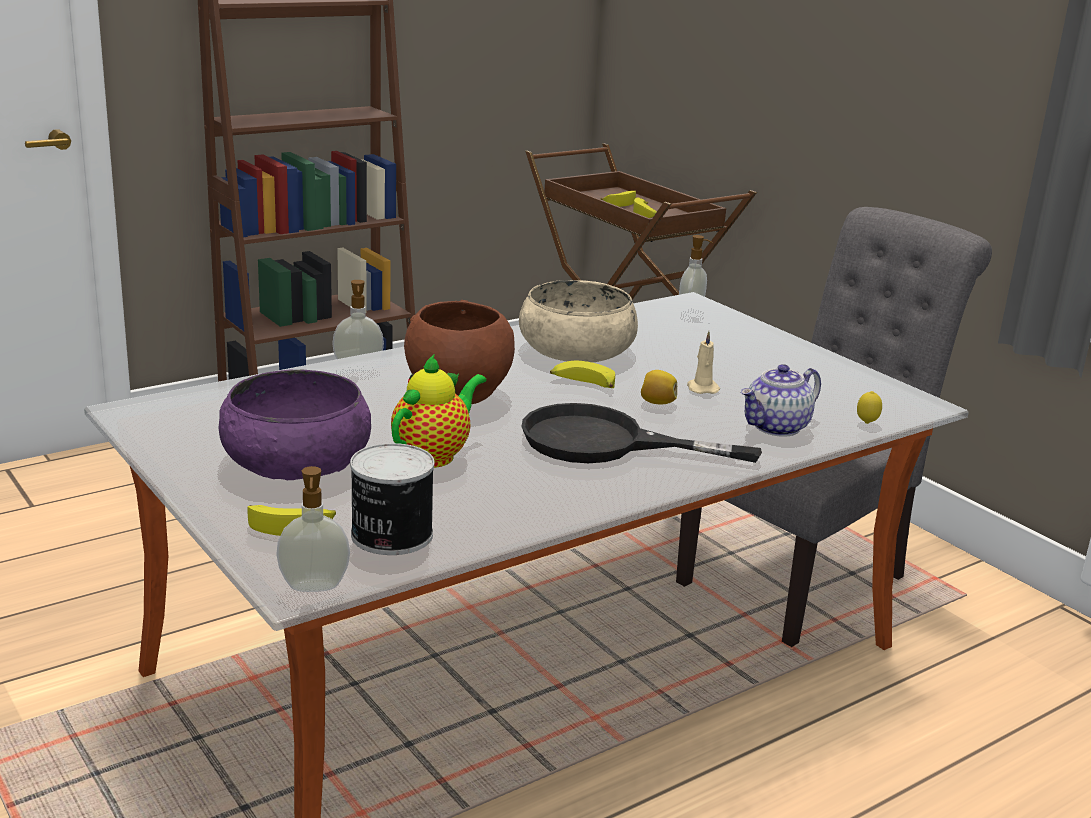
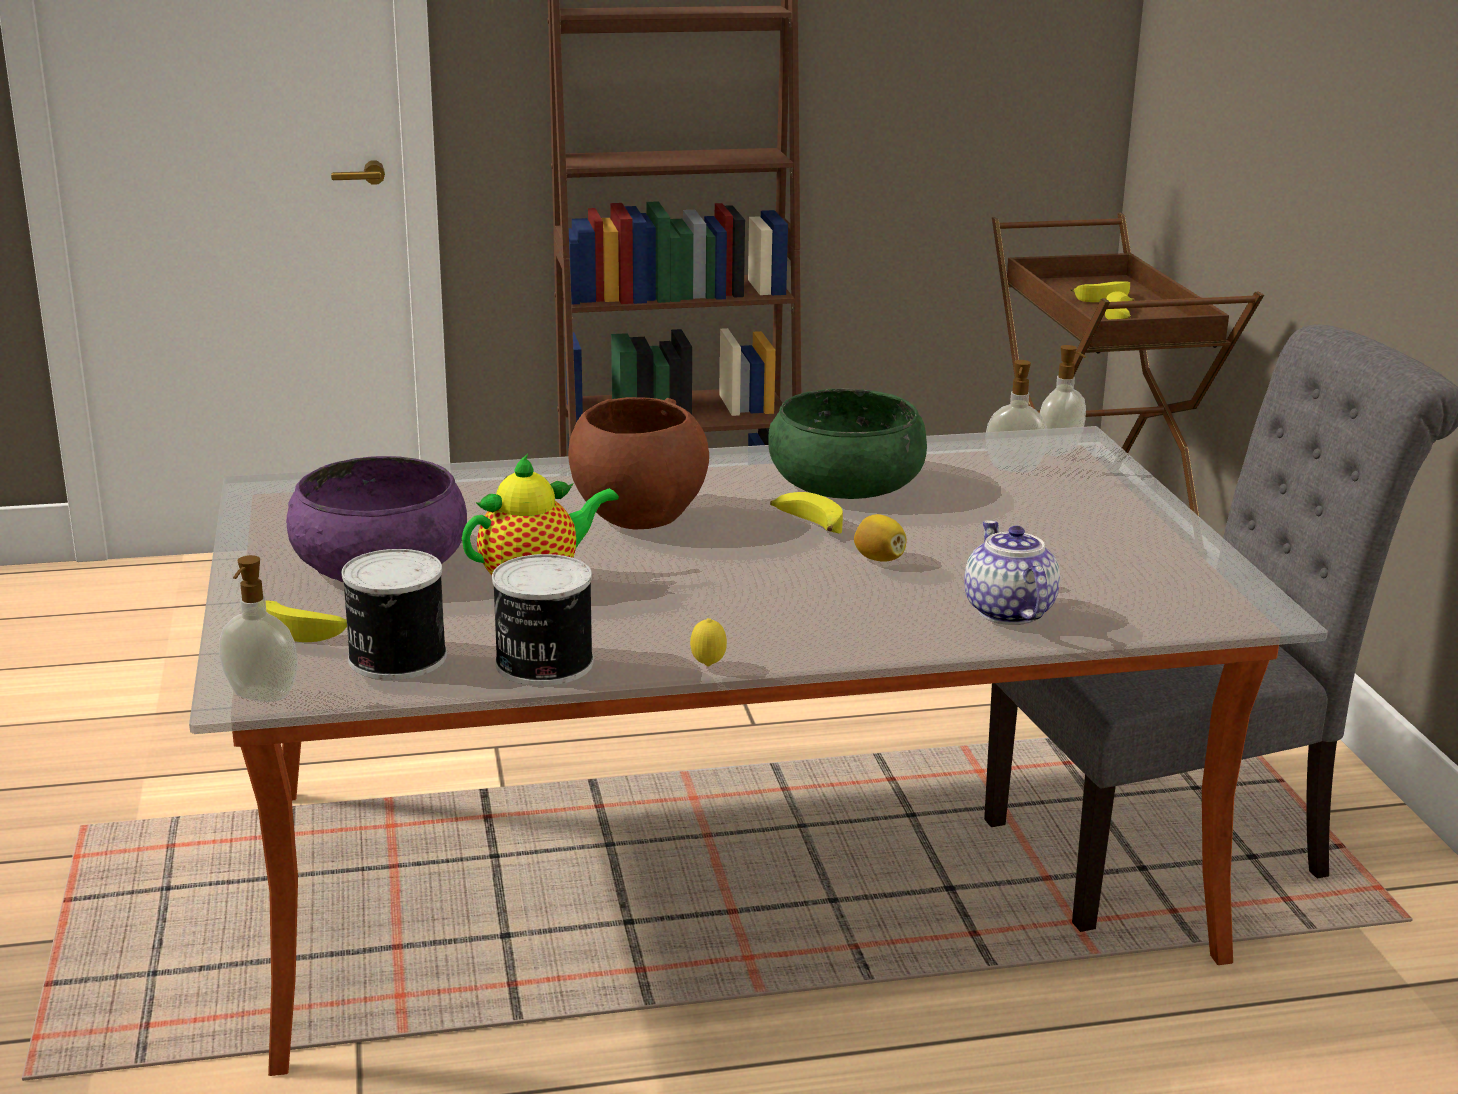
camera: 25 degrees right, 0 degrees up
soap dispenser [332,280,384,371] -> soap dispenser moved to [985,360,1048,472]
beige bowl [519,280,638,362] -> green bowl [768,388,927,499]
black frying pan [522,403,762,463] -> none
beige candle [687,331,720,394] -> none
teapot [740,364,821,437] -> teapot turned 90 degrees clockwise [964,520,1060,625]
lemon [857,391,882,424] -> lemon moved to [690,618,727,666]
none -> can [492,554,593,686]

